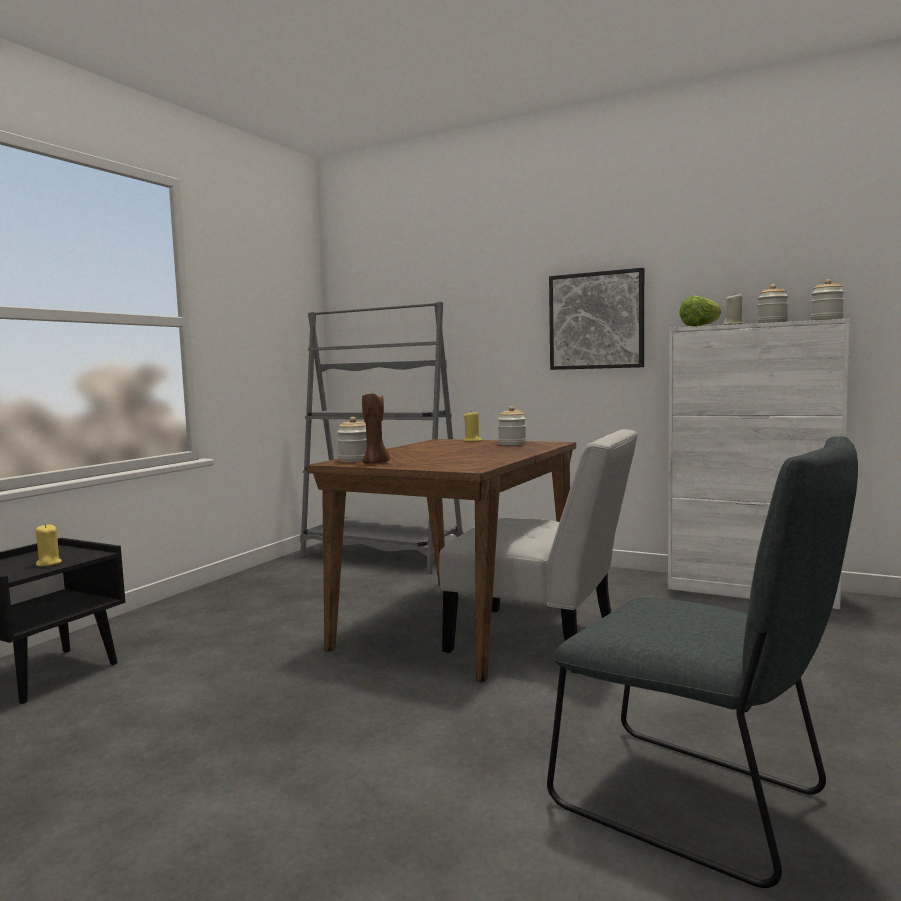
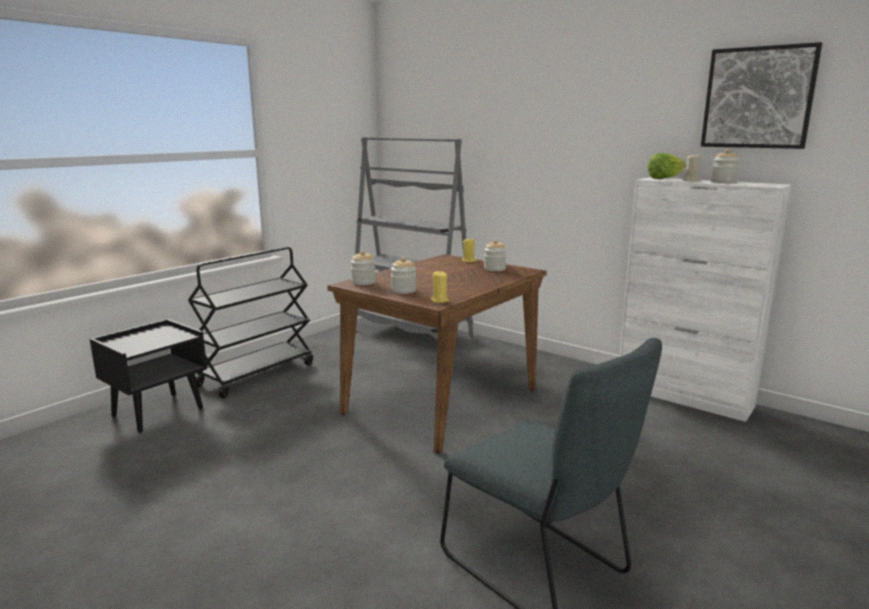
camera: 10 degrees right, 10 degrees up
yellow candle [36,524,62,566] -> yellow candle moved to [430,271,449,303]
brown candle [362,392,390,464] -> none
white chair [439,429,638,674] -> none
picture [549,268,644,370] -> picture moved to [701,42,822,149]
jar [811,279,844,320] -> jar moved to [391,257,416,294]
none -> black cart [188,247,313,398]

